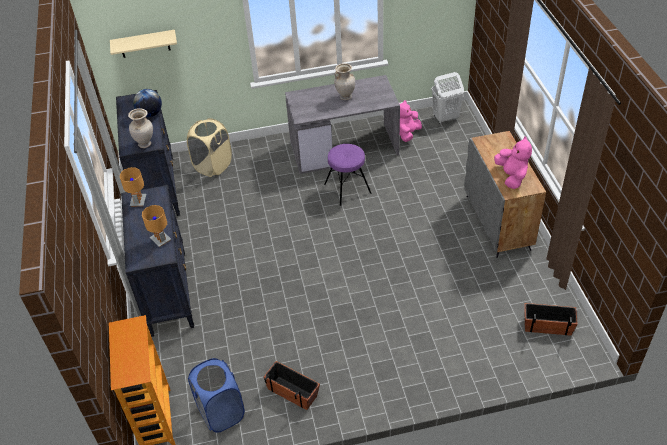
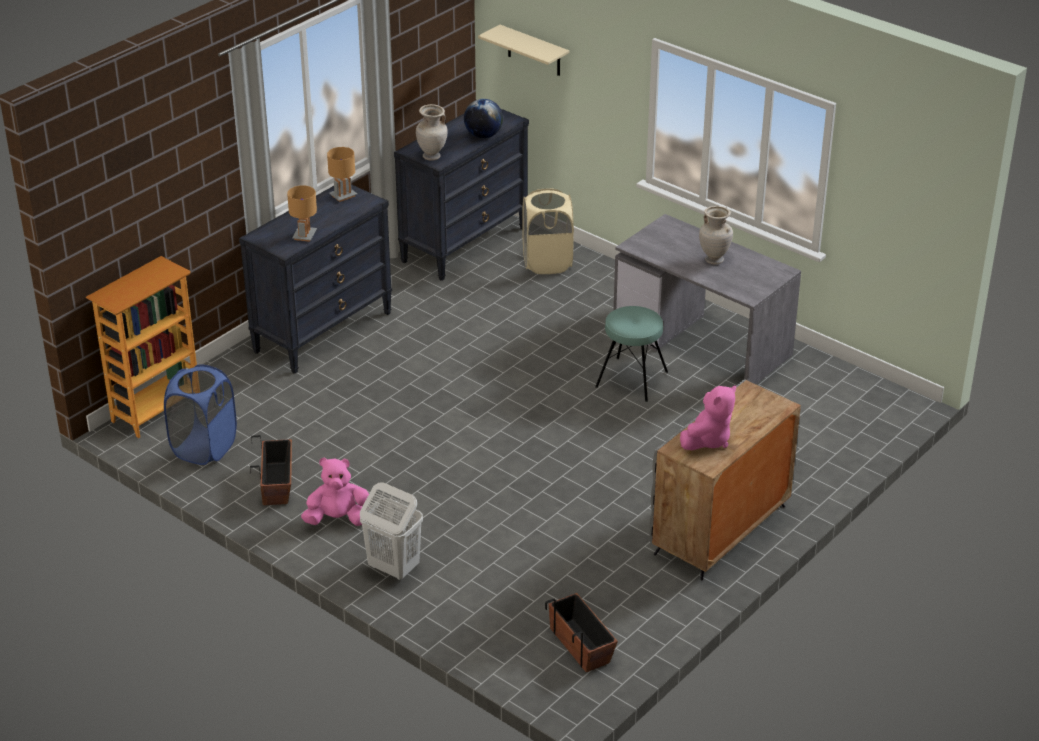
camera: 50 degrees right, 10 degrees down
purple stool [324,144,371,206] -> turquoise stool [595,306,668,402]
pink plush toy [400,100,422,142] -> pink plush toy moved to [301,458,369,526]
white laundry basket [432,72,464,124] -> white laundry basket moved to [360,482,423,580]

